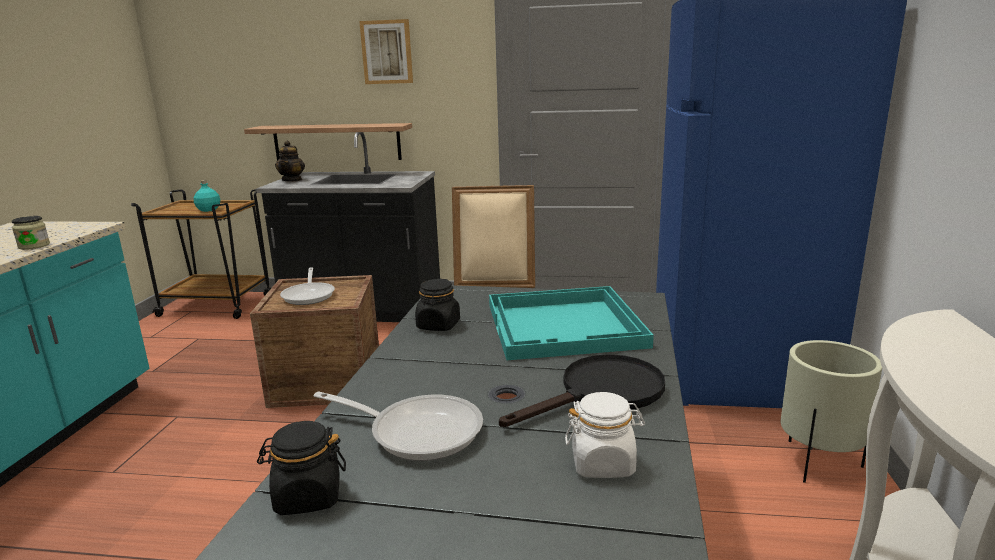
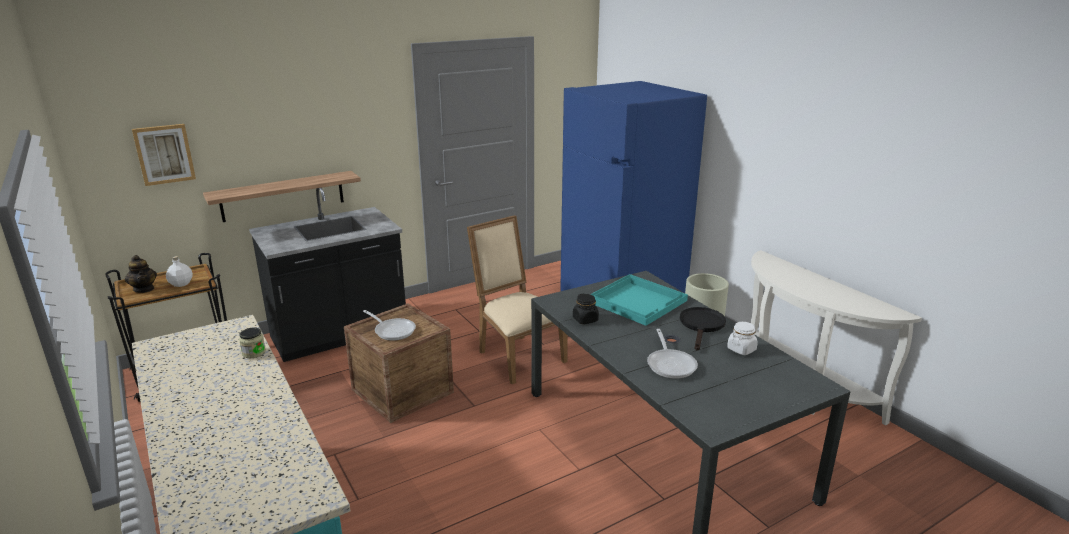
camera: 40 degrees left, 5 degrees up
turquoise bottle [194,180,220,212] -> white bottle [166,256,193,287]
black jar [257,421,346,515] -> none
teapot [275,141,305,182] -> teapot moved to [125,255,157,293]
frying pan [314,391,483,461] -> frying pan turned 105 degrees clockwise [647,329,698,379]
picture [359,19,413,84] -> picture moved to [132,124,196,186]

